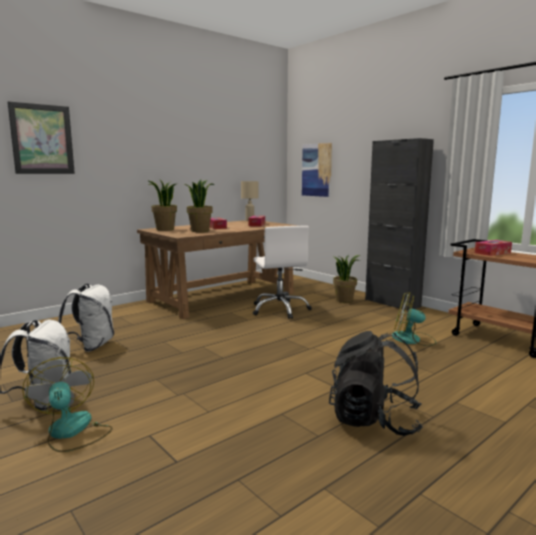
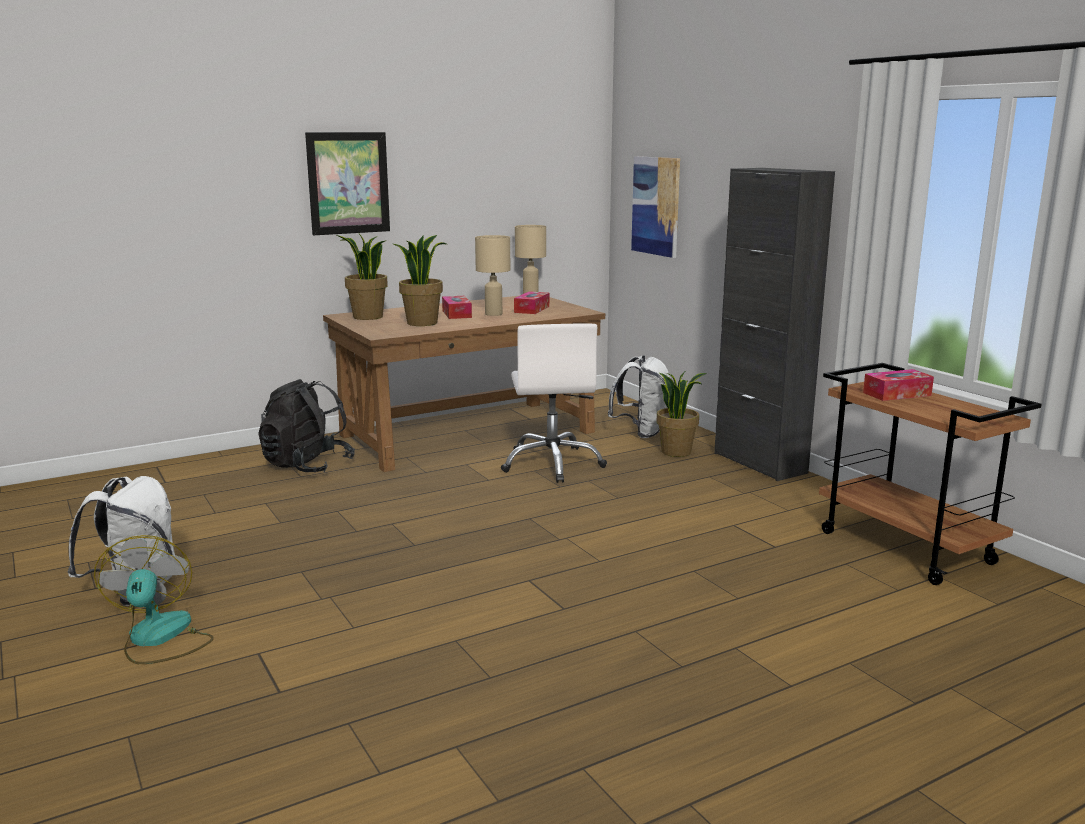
camera: 10 degrees right, 5 degrees up
picture [7,101,75,174] -> picture moved to [305,132,390,236]
white backpack [58,284,114,352] -> white backpack moved to [608,355,671,438]
black backpack [329,331,423,436] -> black backpack moved to [258,379,355,472]
fan [392,292,436,346] -> none
none -> beige table lamp [475,235,510,316]

